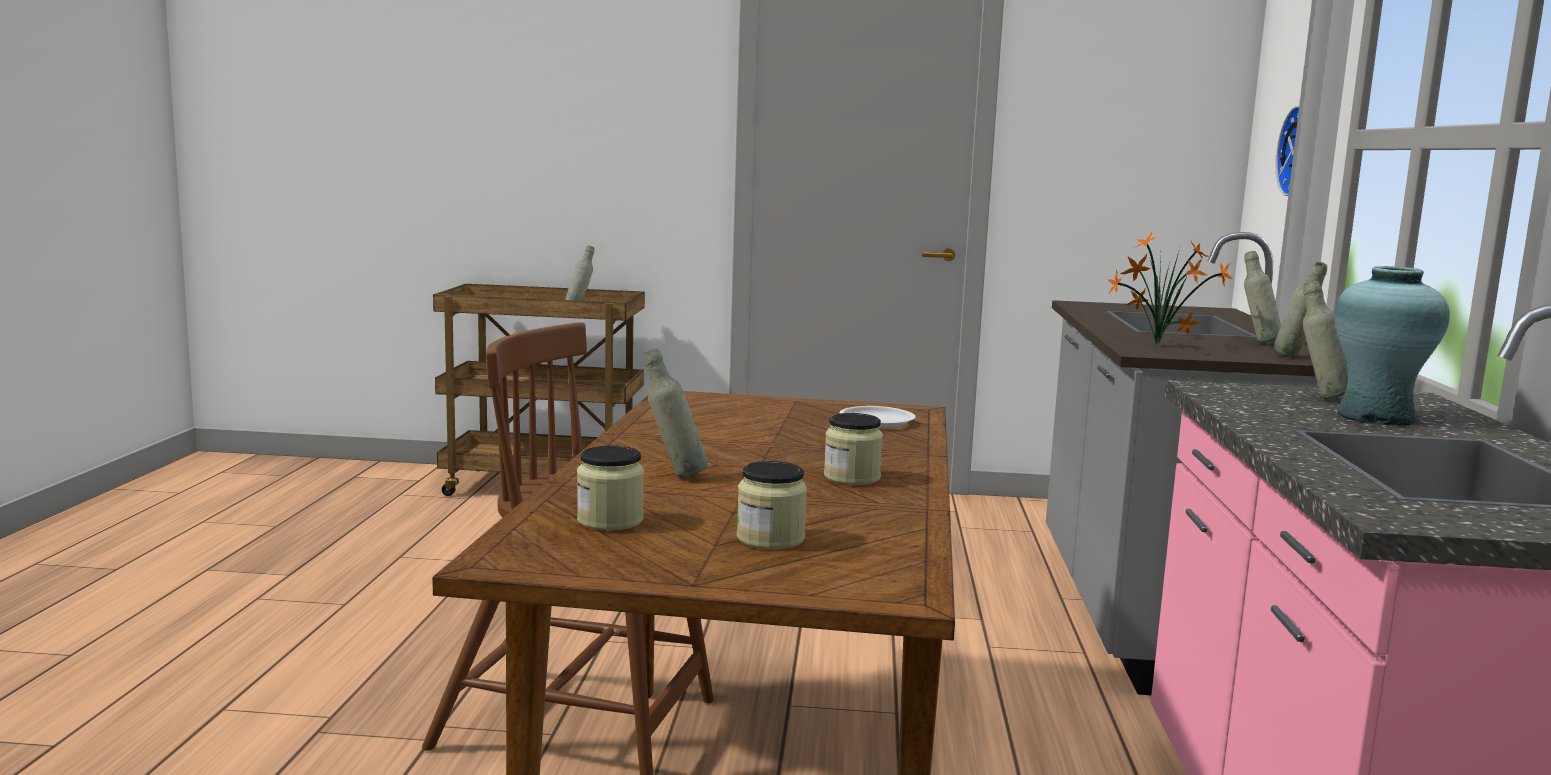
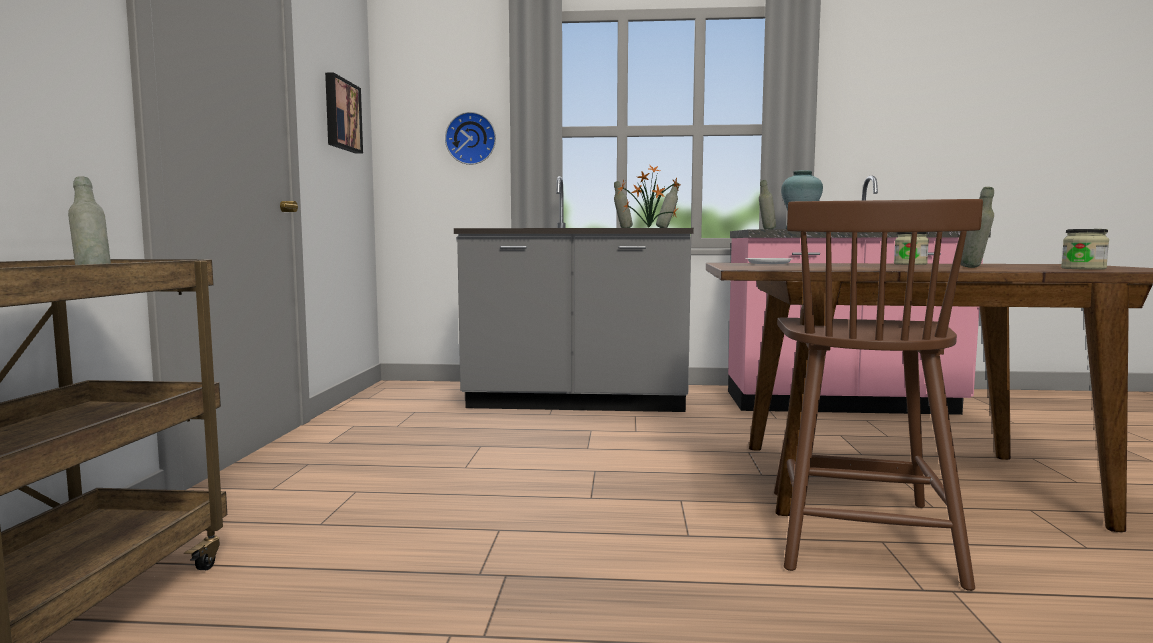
camera: 90 degrees left, 5 degrees down
jar [737,461,807,550] -> none
none -> picture [325,73,363,153]

